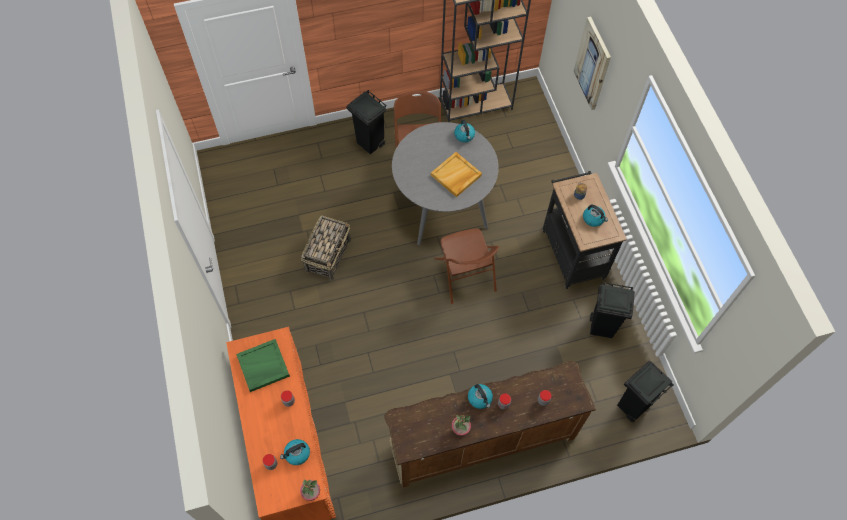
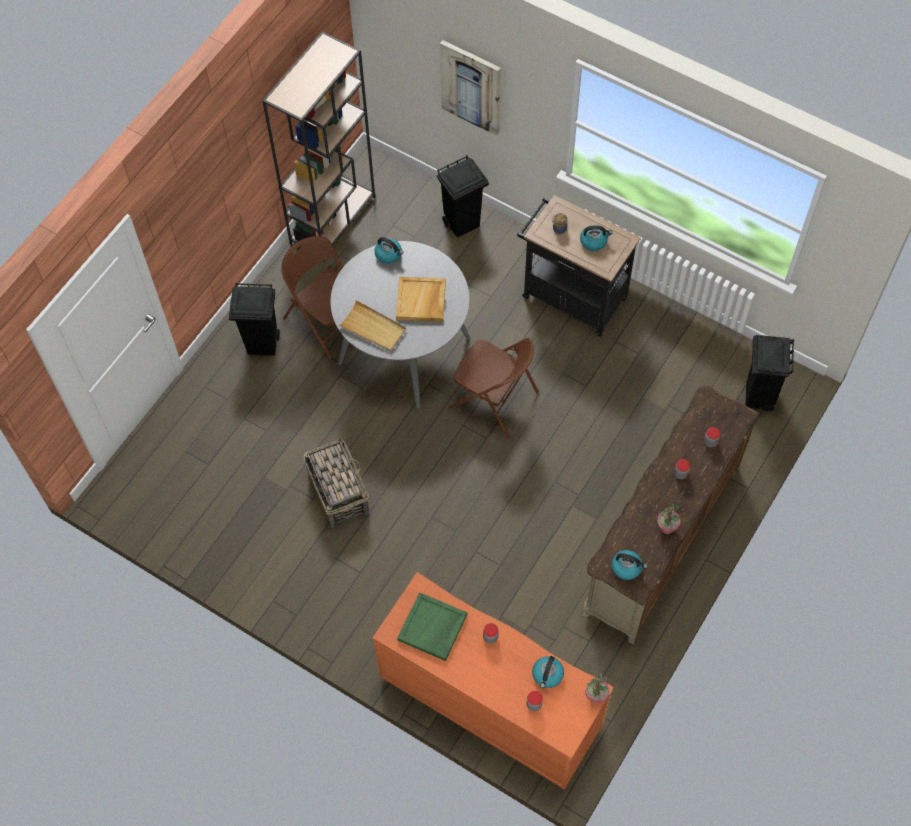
camera: 40 degrees left, 0 degrees up
kettle [468,384,493,409] -> kettle moved to [612,550,648,580]
black trash can [590,282,635,338] -> black trash can moved to [437,156,489,238]
none -> beige tray [339,300,406,352]

